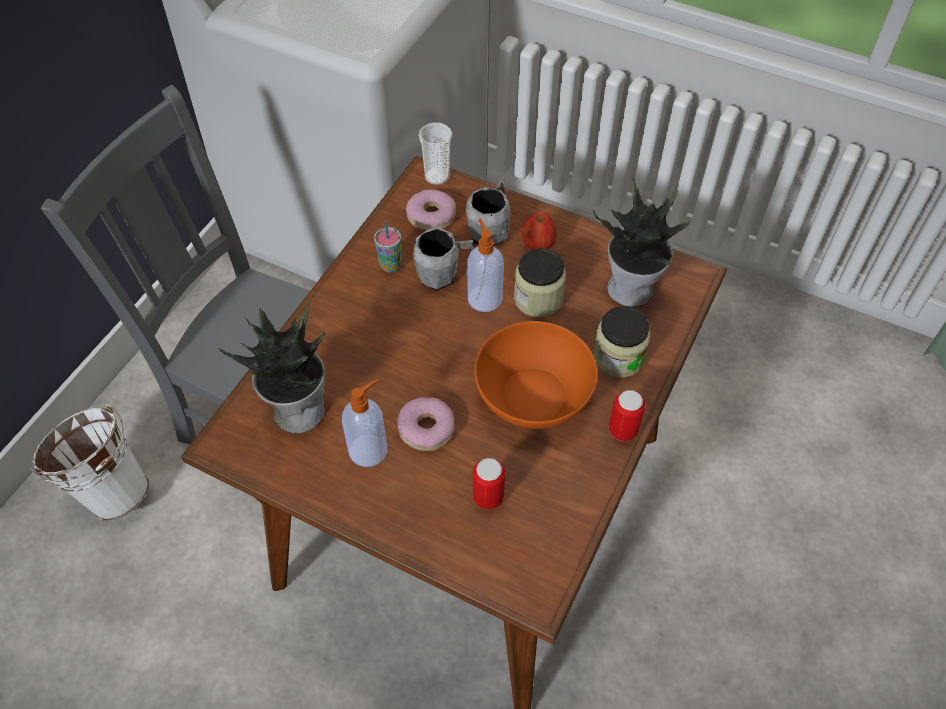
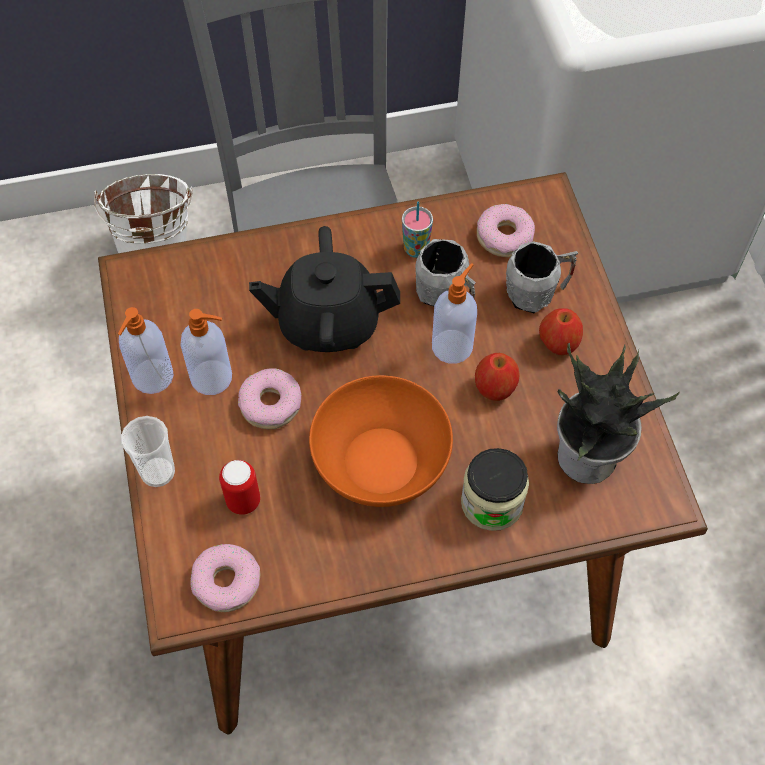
camera: 50 degrees right, 5 degrees up
potted plant [218,298,325,434] -> none
cup [419,122,452,185] -> cup moved to [121,416,175,487]
jar [514,248,566,317] -> apple [475,353,520,401]
can [609,390,645,441] -> none
none -> soap dispenser [118,307,174,394]
none -> donut [190,544,260,612]
none -> black teapot [249,226,400,352]

